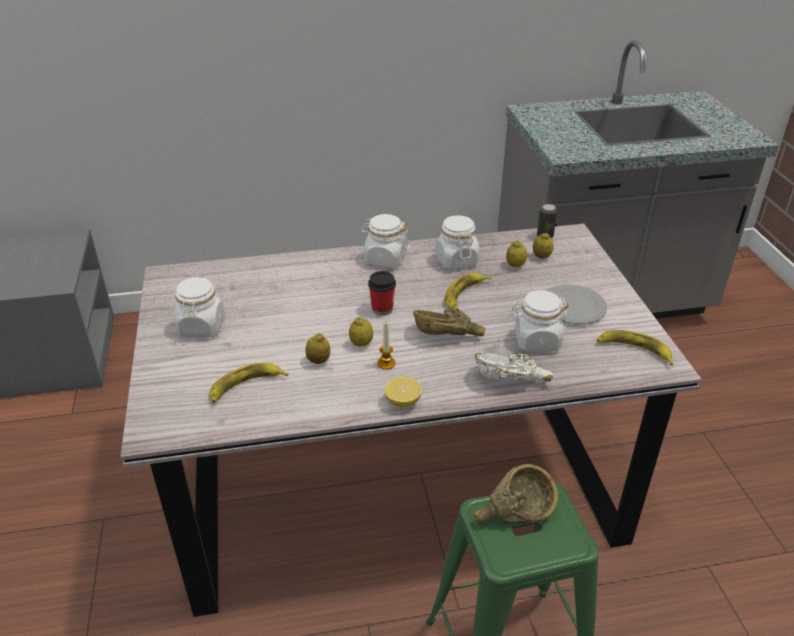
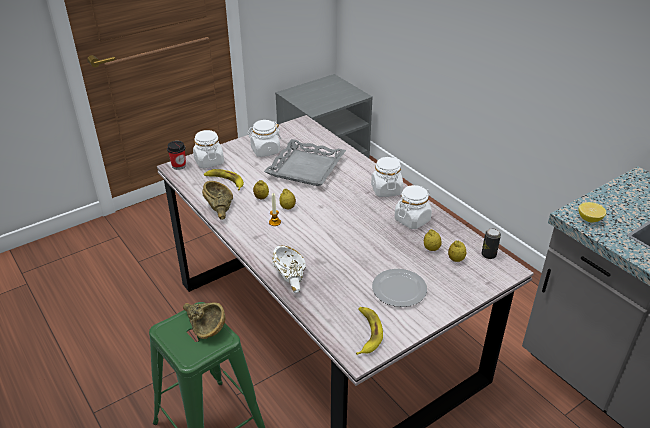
camera: 65 degrees right, 0 degrees up
cup [368,271,396,316] -> cup moved to [167,141,186,170]
lemon [384,377,422,408] -> lemon moved to [579,202,606,222]
brown bowl [413,309,485,336] -> brown bowl moved to [202,181,233,220]
banana [444,273,492,311] -> none
white jar [512,290,569,352] -> white jar moved to [193,130,224,168]
none -> grey tray [264,139,346,186]

